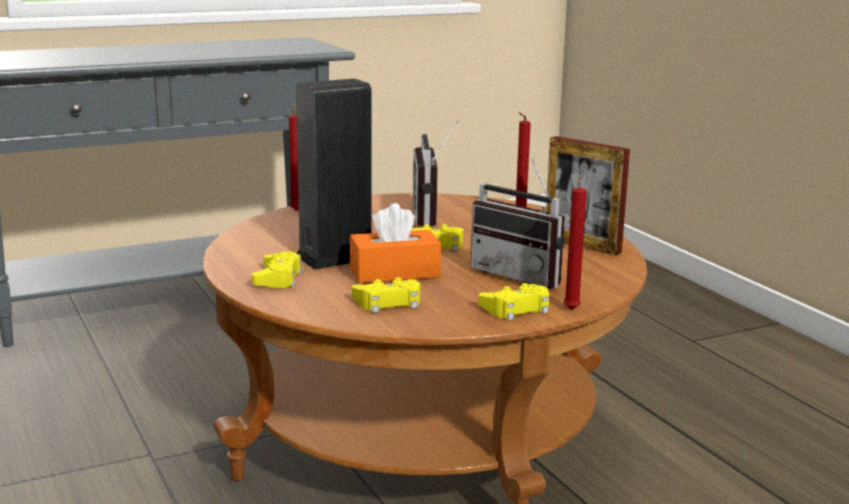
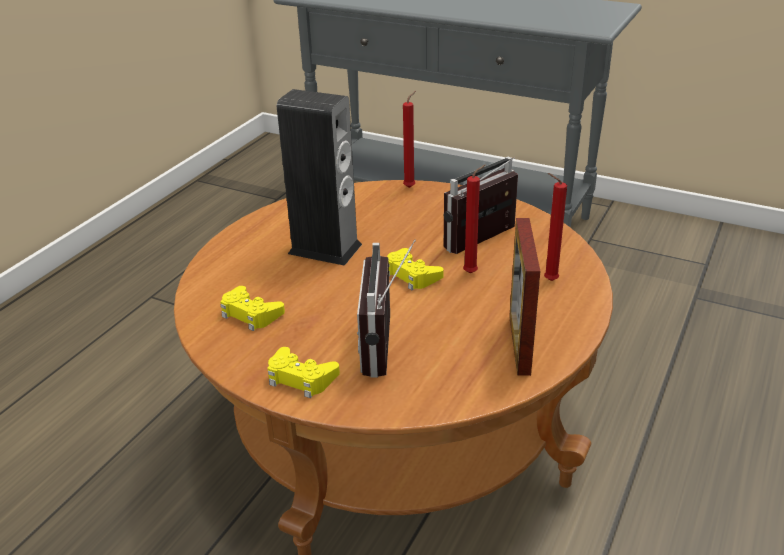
camera: 55 degrees right, 15 degrees up
yellow game controller [252,251,303,288] -> none
orange tissue box [350,203,441,283] -> none
red candle [564,172,587,310] -> red candle moved to [463,165,486,273]

